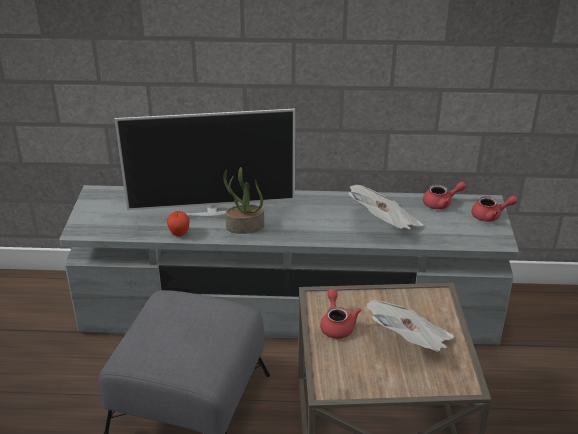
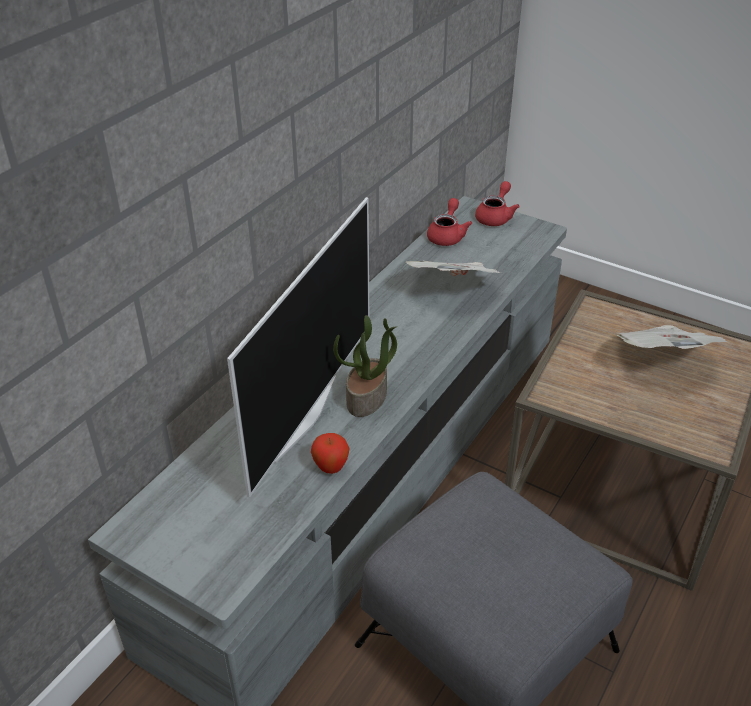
camera: 60 degrees left, 5 degrees up
red teapot [320,289,361,339] -> none

